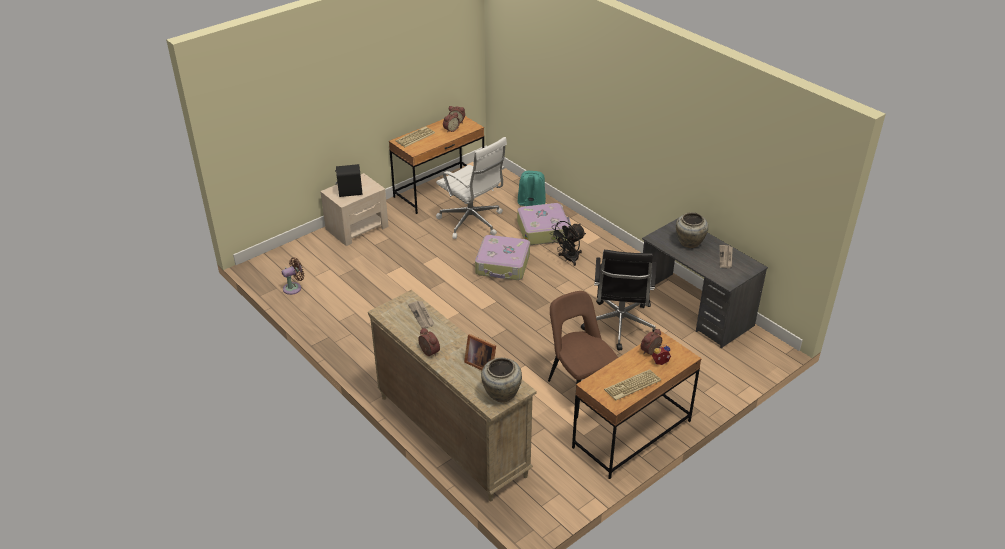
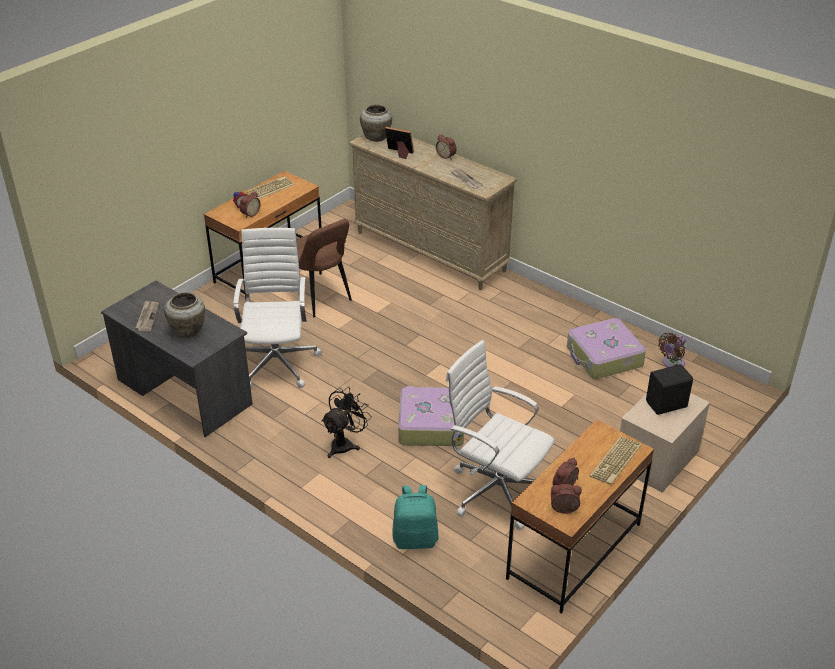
camera: 170 degrees right, 0 degrees up
suitcase [517,203,571,245] -> suitcase moved to [567,318,646,379]
black office chair [581,250,656,351] -> white office chair [233,228,322,388]

